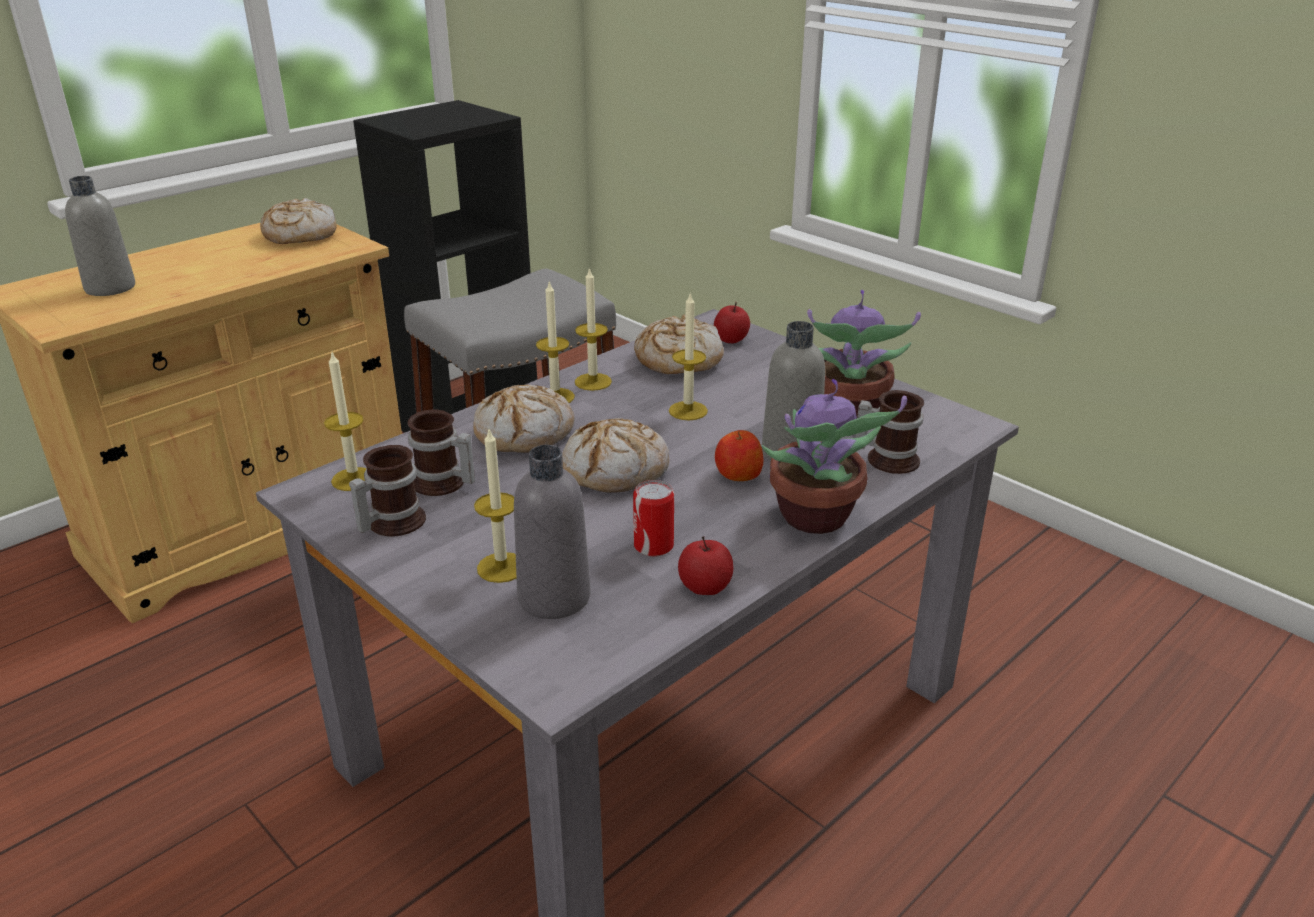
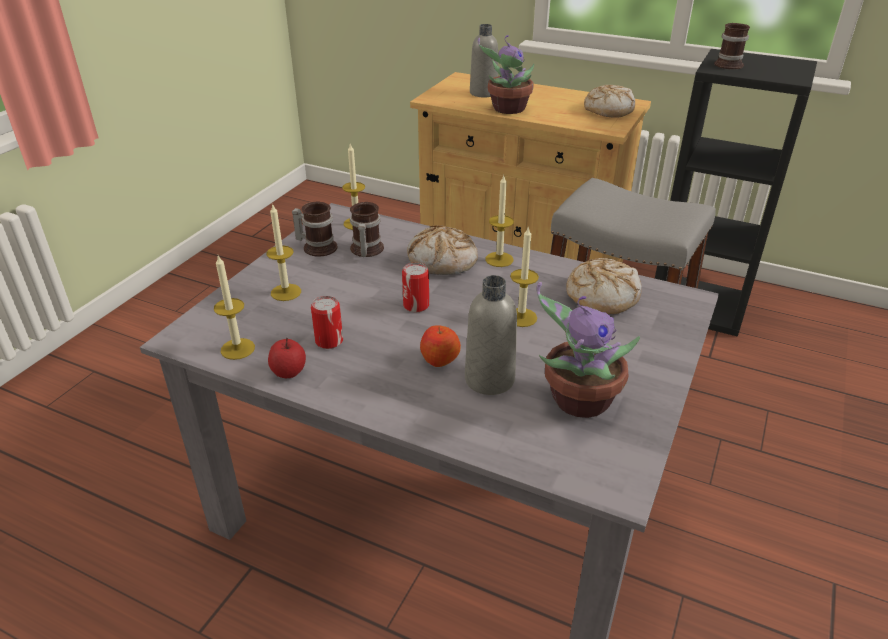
camera: 70 degrees right, 5 degrees up
grey bottle [514,445,590,619] -> none
bread [562,418,669,493] -> can [402,263,429,312]
candle [575,267,612,391] -> candle moved to [214,256,255,360]
apple [714,302,750,343] -> none
potted plant [762,379,907,534] -> potted plant moved to [478,35,534,114]
mug [855,390,924,474] -> mug moved to [714,23,750,69]

